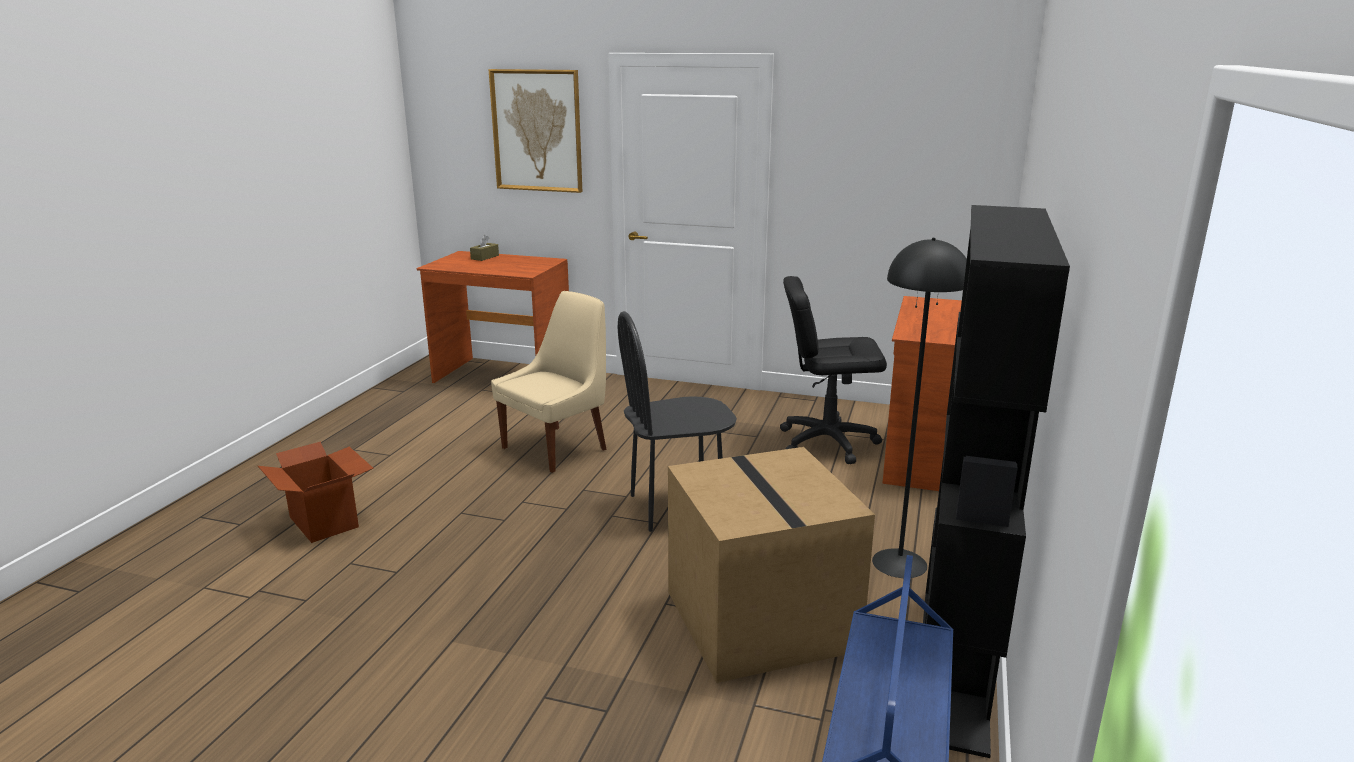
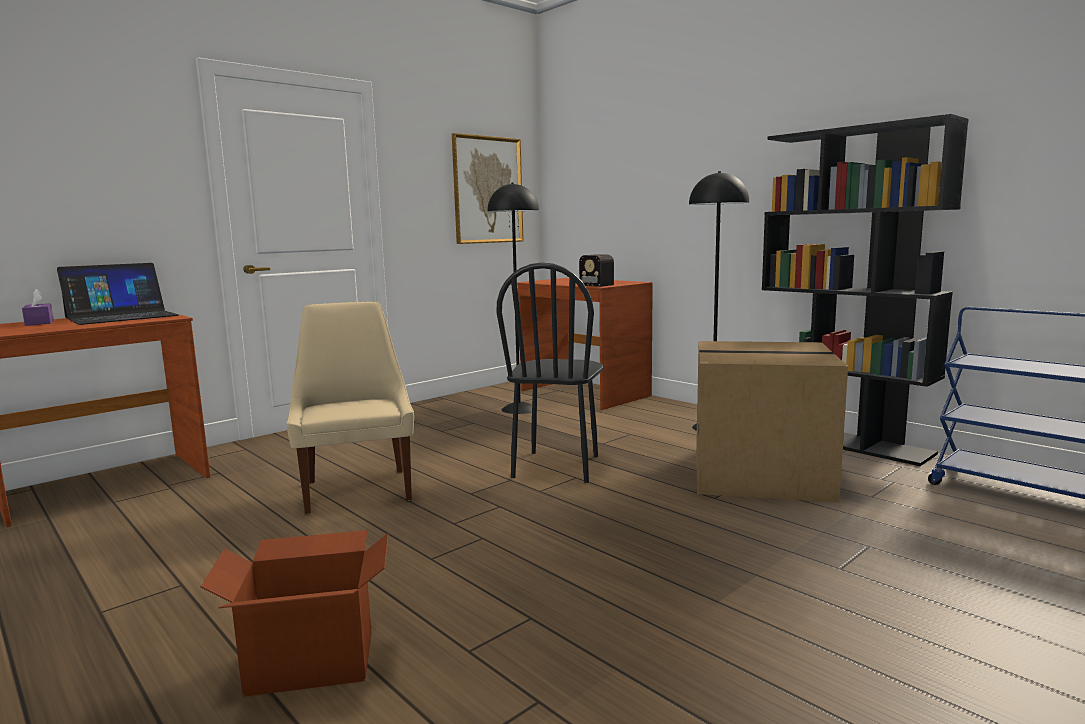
camera: 60 degrees left, 10 degrees down
brown tissue box [470,235,499,261] -> purple tissue box [22,289,54,326]
picture [489,69,582,193] -> picture moved to [452,133,524,244]
black office chair [780,276,887,464] -> black floor lamp [488,183,539,414]
none -> laptop [57,263,179,325]
none -> radio [579,254,614,287]

